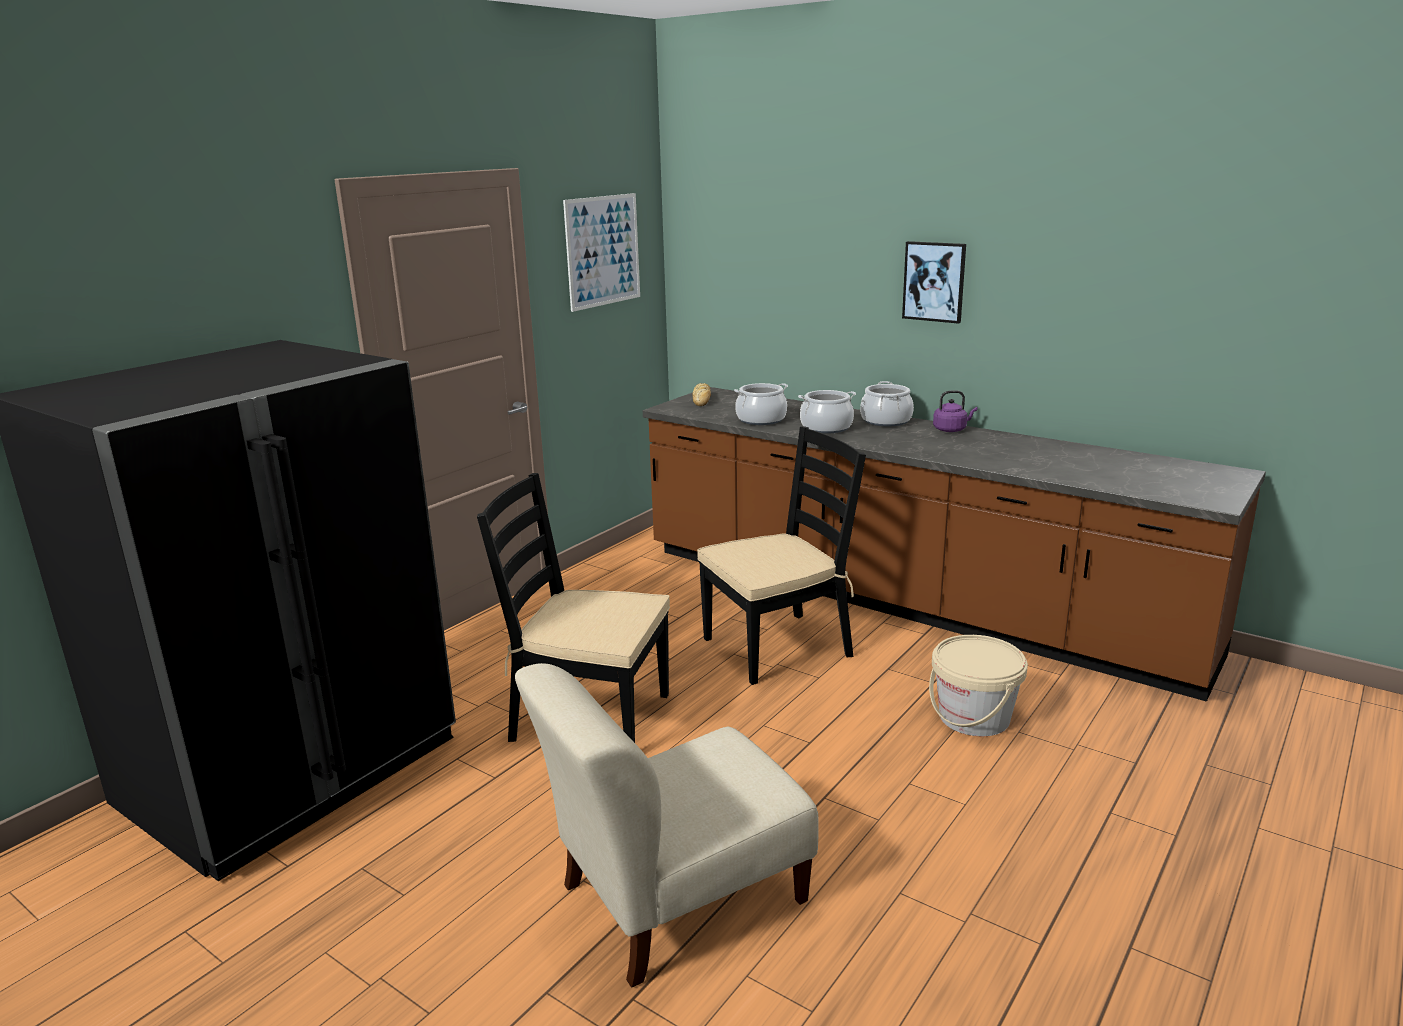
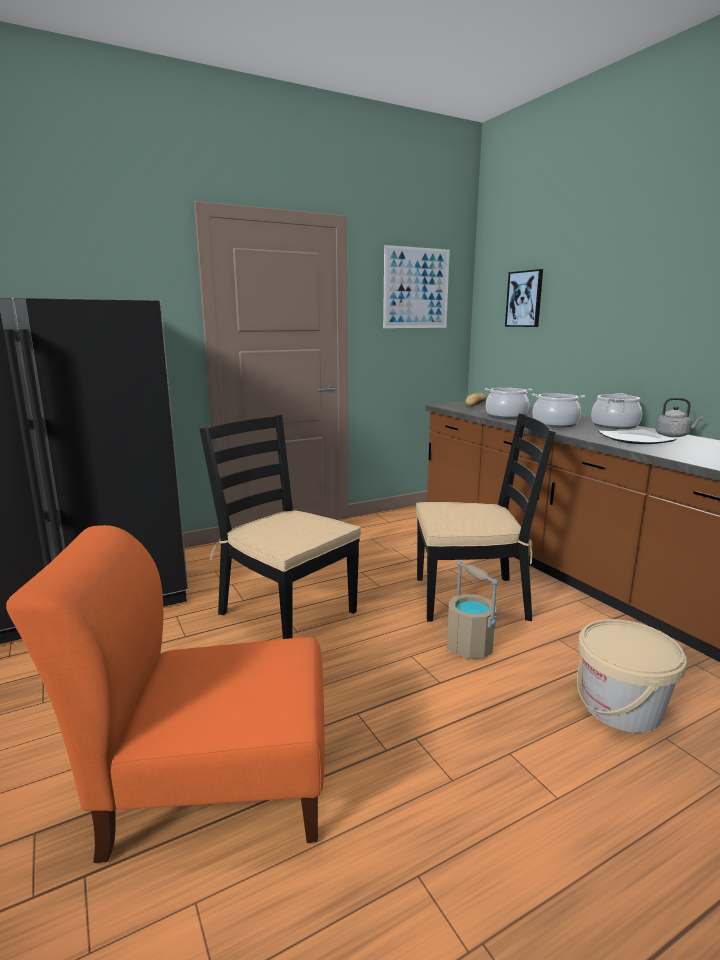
camera: 25 degrees right, 5 degrees down
beige chair [515,663,819,987] -> orange chair [6,525,325,863]
picture [902,241,966,324] -> picture moved to [505,269,543,327]
purple kettle [933,390,977,432] -> grey kettle [655,398,703,437]
none -> beige bucket [447,560,498,659]
none -> plate [598,429,676,444]

